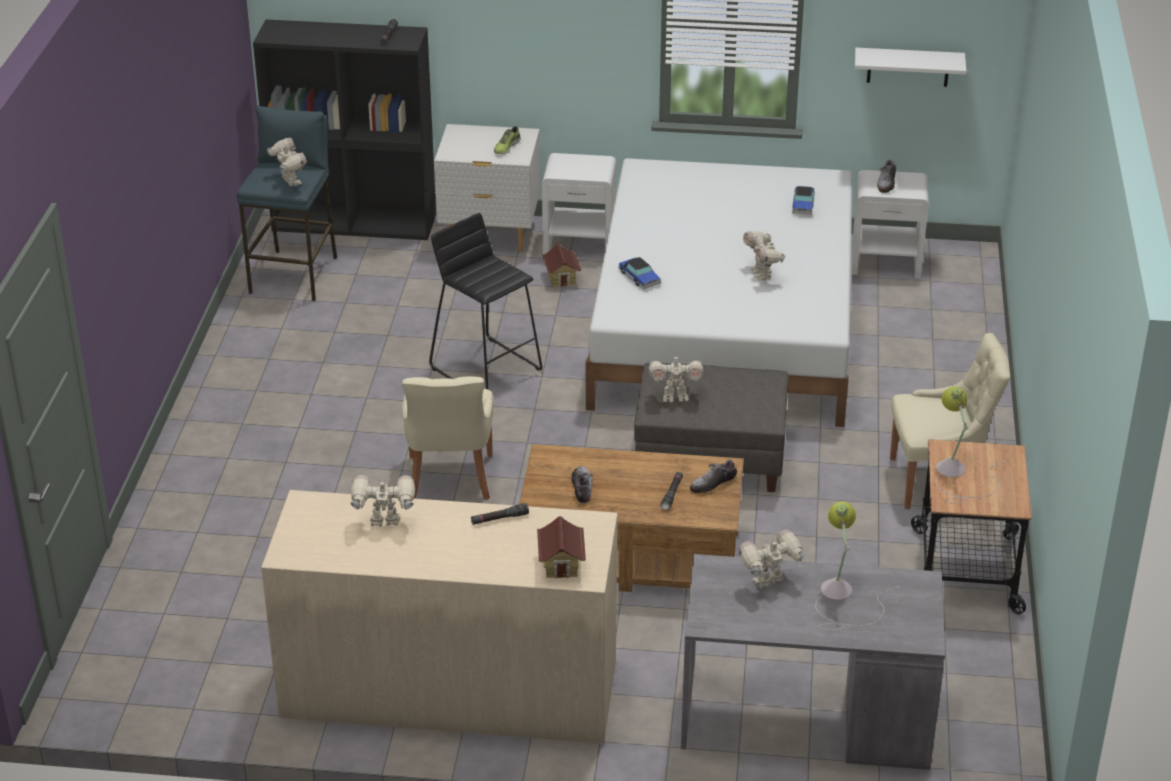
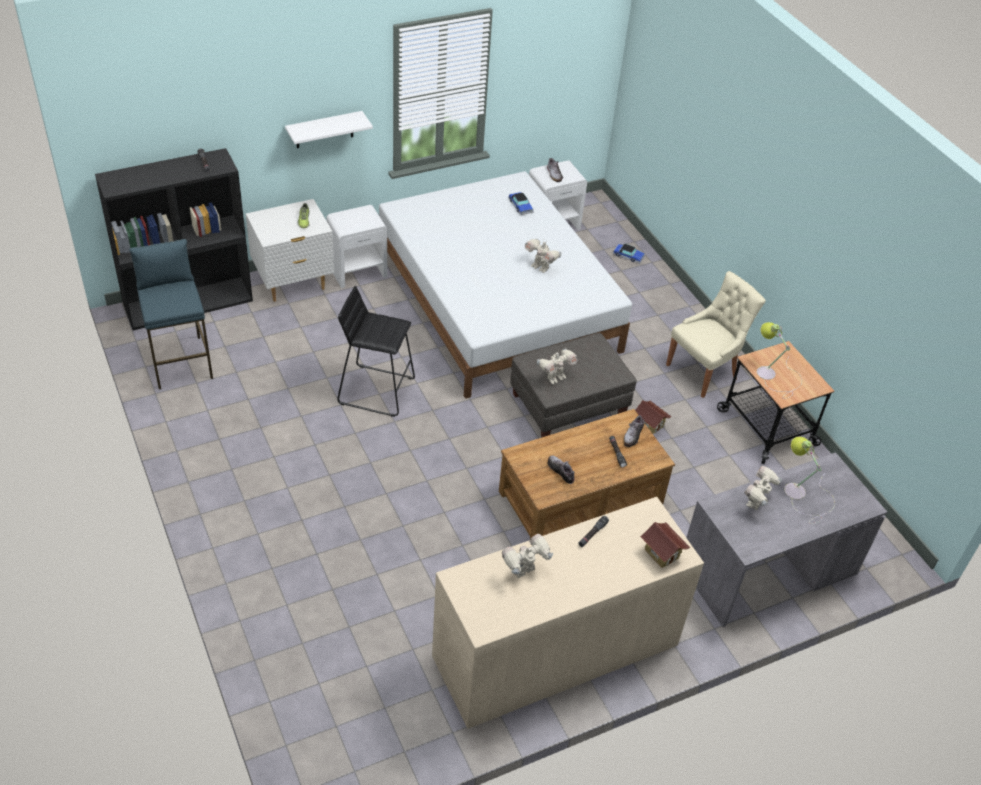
camera: 35 degrees left, 10 degrees up
toy robot [267,138,307,186] -> none
beige chair [402,376,493,500] -> none
toy house [542,244,582,287] -> toy house moved to [635,400,671,434]
toy car [618,257,661,290] -> toy car moved to [613,244,645,263]
white shelf [855,48,966,87] -> white shelf moved to [285,111,373,148]

